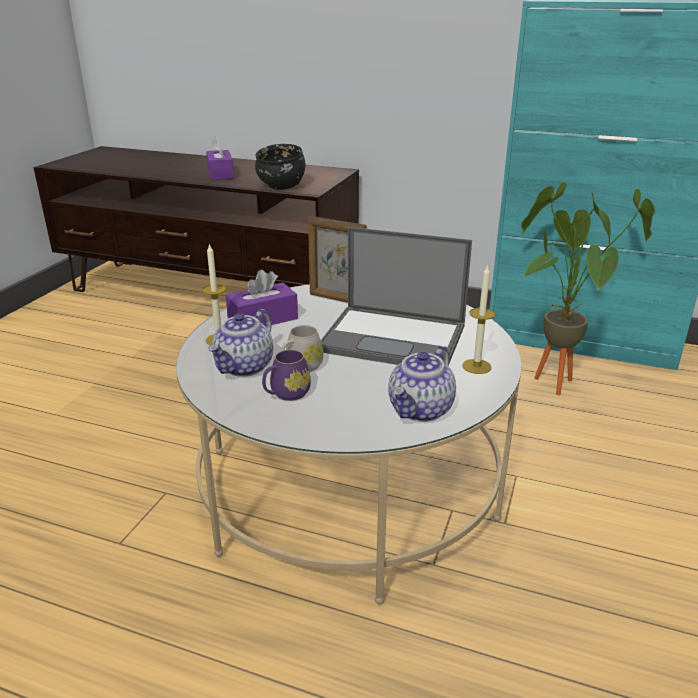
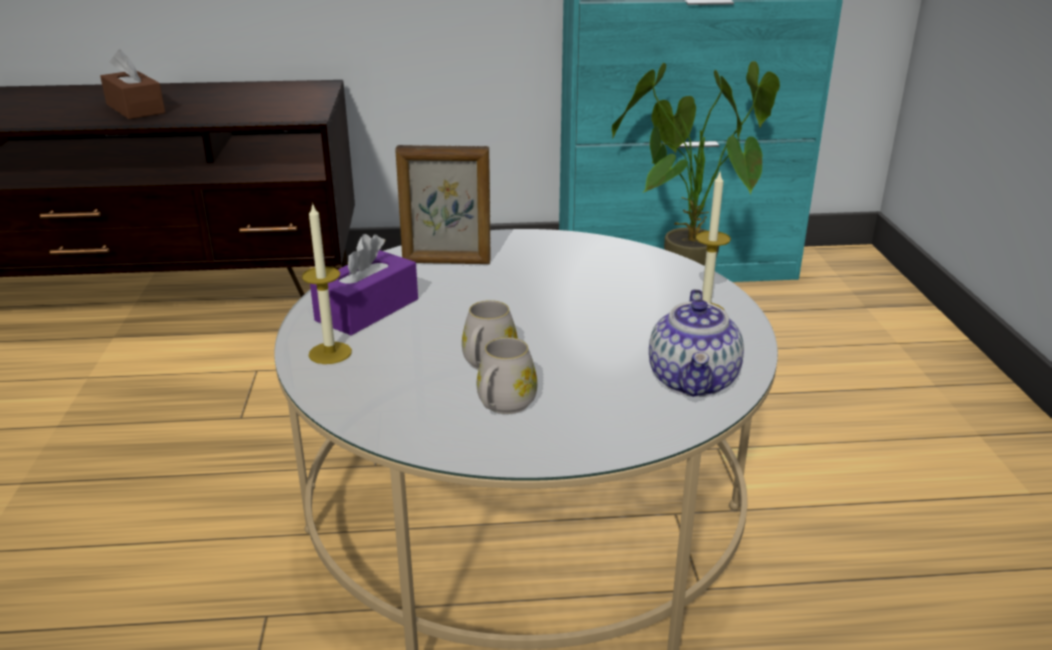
camera: 25 degrees left, 0 degrees up
purple tissue box [206,136,234,180] -> brown tissue box [100,49,165,119]
teapot [208,309,273,377] -> none
black bowl [255,144,305,190] -> none
purple mug [262,350,311,401] -> white mug [477,337,537,414]
laptop [321,227,472,365] -> none

